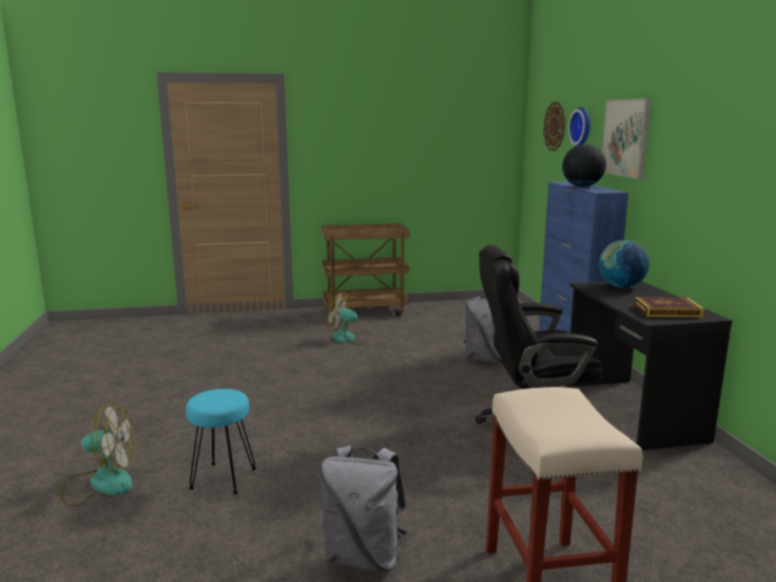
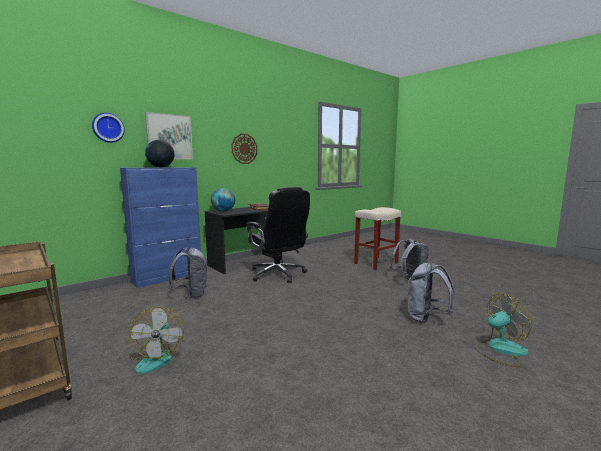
camera: 120 degrees left, 5 degrees down
fan [60,404,136,507] -> fan turned 105 degrees clockwise [475,293,532,367]
turquoise stool [186,389,256,494] -> grey backpack [409,263,455,323]
wall clock [543,102,565,151] -> wall clock moved to [231,134,257,164]

